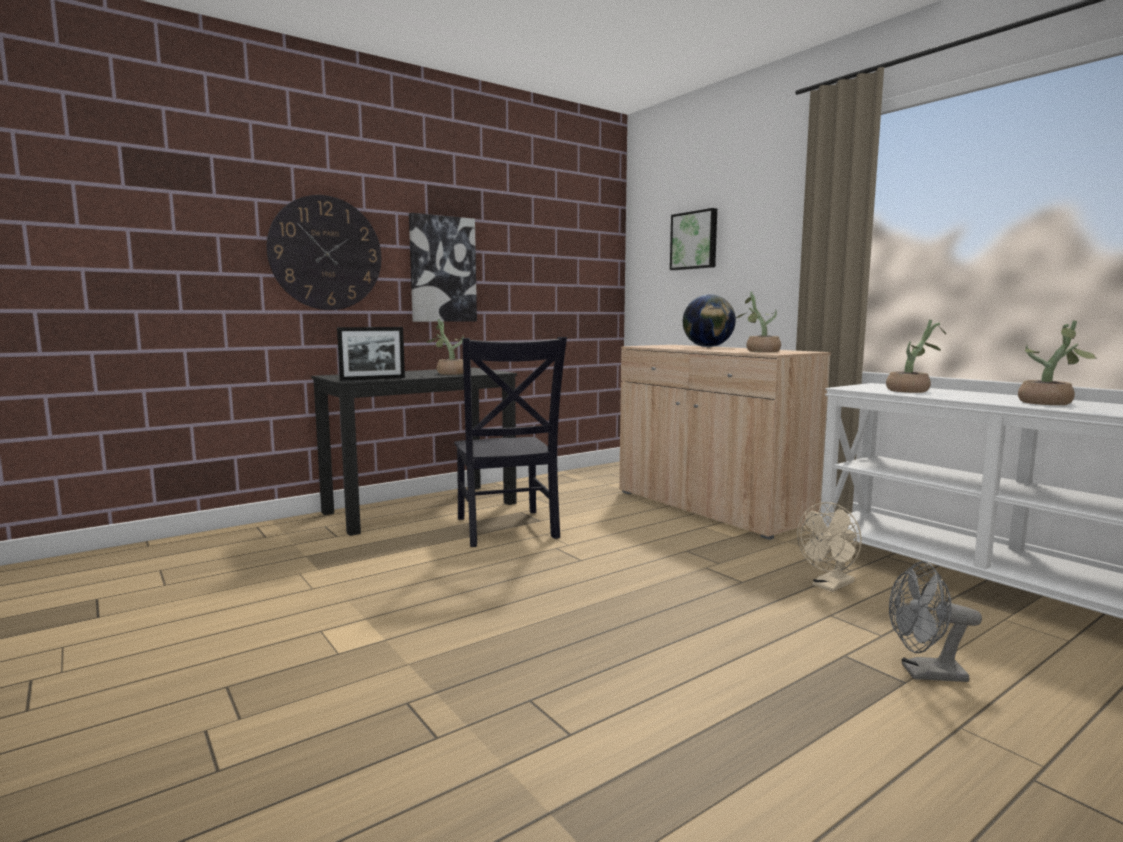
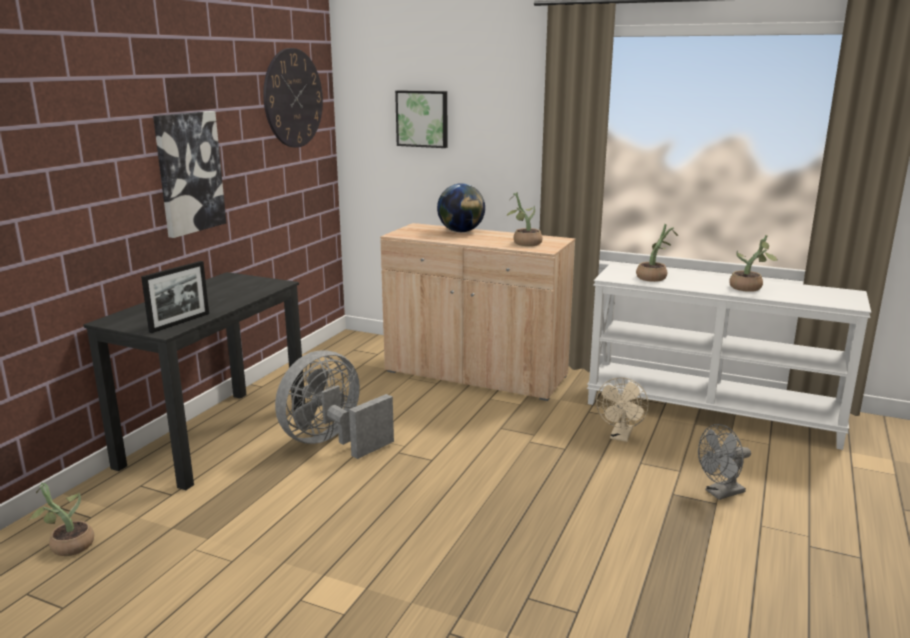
camera: 30 degrees left, 10 degrees up
wall clock [267,195,381,310] -> wall clock moved to [263,48,323,148]
potted plant [426,319,464,375] -> potted plant moved to [28,483,94,556]
black chair [454,337,567,547] -> grey fan [275,350,394,459]

